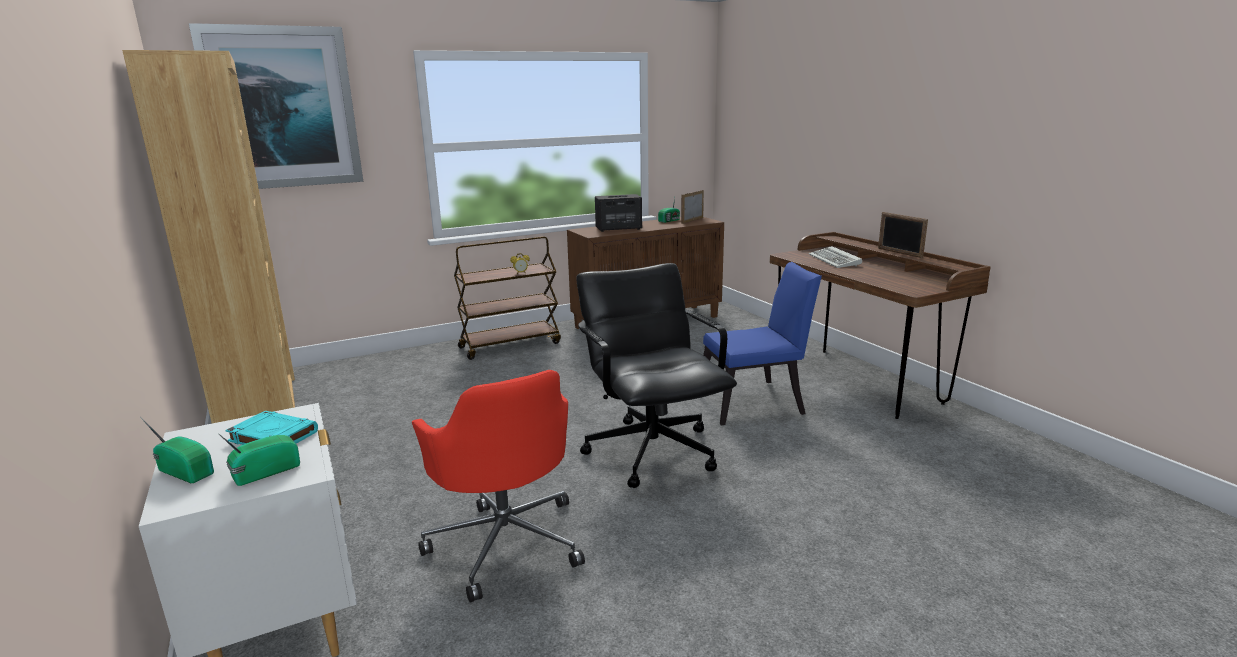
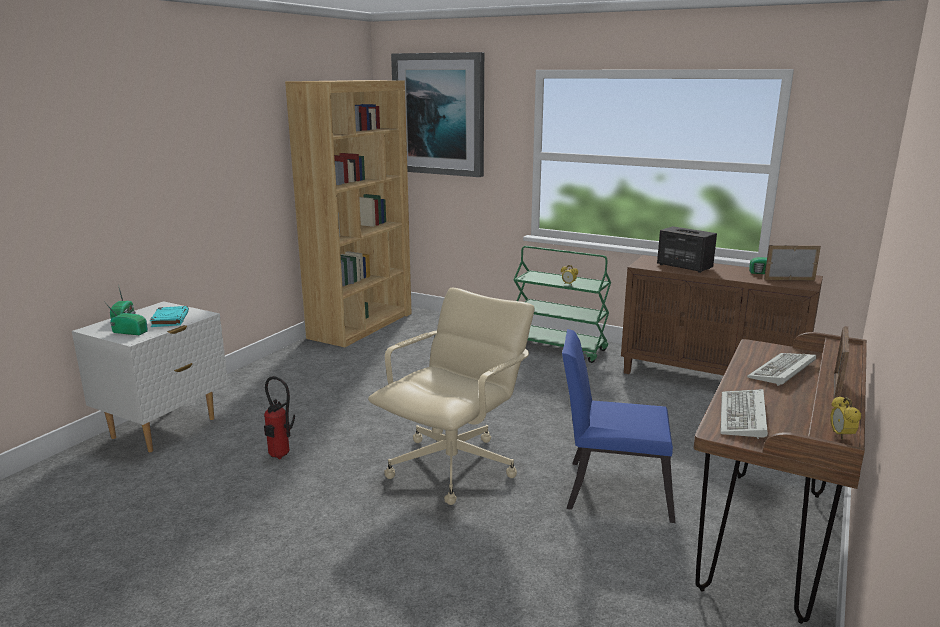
camera: 55 degrees right, 0 degrees up
red office chair [412,370,585,603] -> fire extinguisher [264,376,295,459]
brown cart [454,236,561,360] -> green cart [514,246,611,363]
black office chair [576,263,737,488] -> beige office chair [368,288,535,505]
blue chair [703,262,822,425] -> blue chair turned 150 degrees clockwise [562,329,675,523]
none -> keyboard [721,389,768,439]
none -> alarm clock [830,396,861,440]

